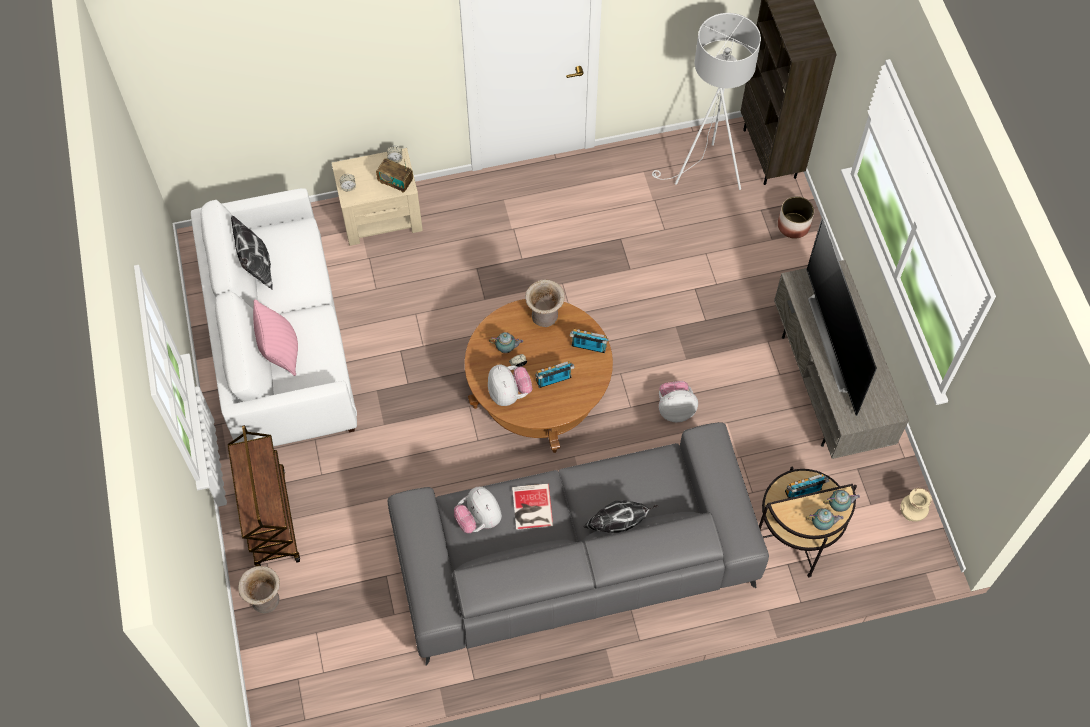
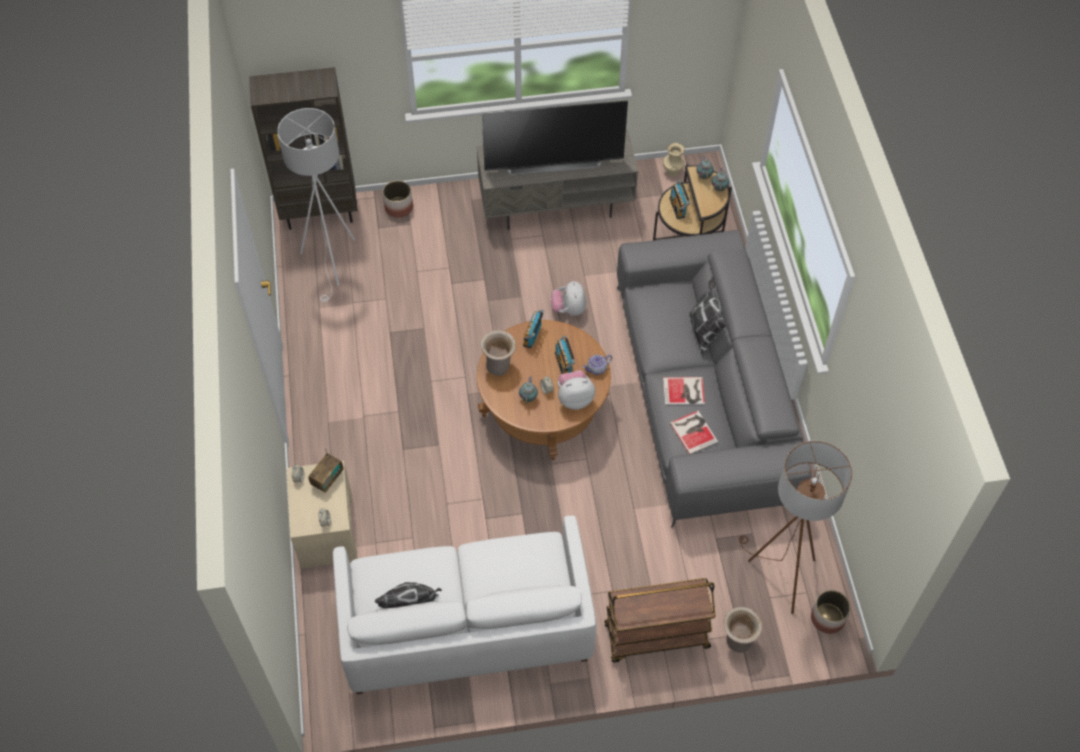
camera: 85 degrees left, 5 degrees down
pink pillow [253,300,298,376] -> none
plush toy [454,487,502,533] -> book [670,411,718,454]
none -> teapot [583,355,612,375]
none -> brown floor lamp [739,441,853,614]
none -> planter [811,590,851,634]

